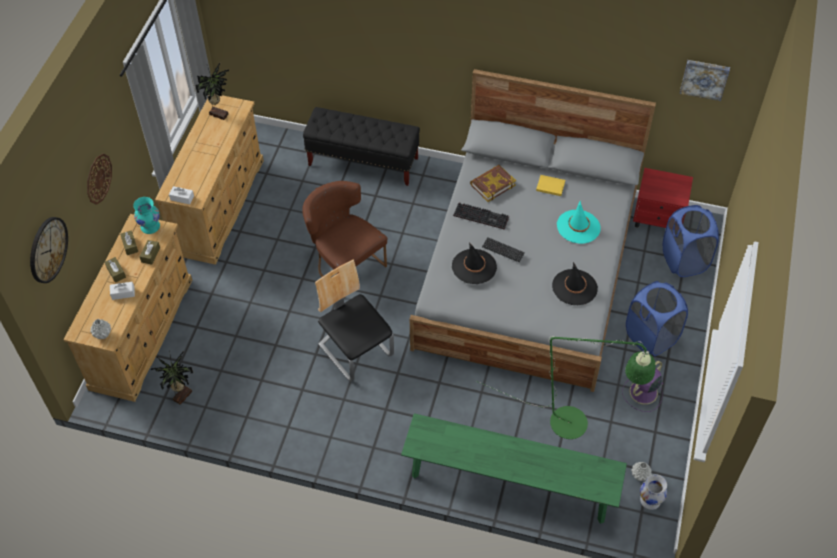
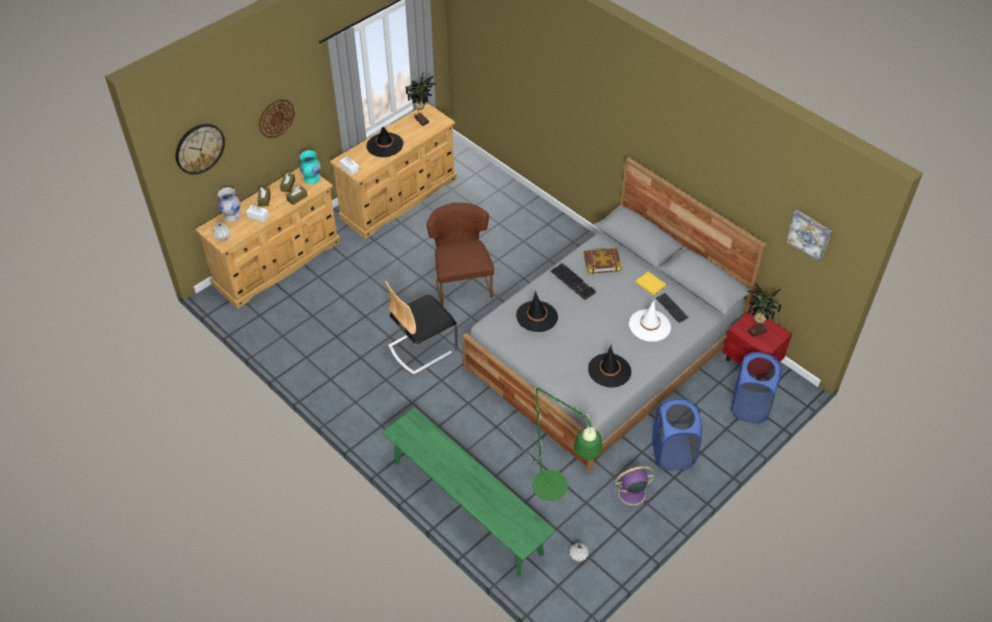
camera: 30 degrees right, 5 degrees down
potted plant [151,350,193,405] -> potted plant moved to [748,283,782,337]
black bench [303,107,420,186] -> none
chair [315,260,394,382] -> chair turned 120 degrees counterclockwise [385,281,458,376]
keyboard [482,237,525,262] -> keyboard moved to [656,293,689,323]
turquoise hat [557,201,601,244] -> white hat [629,301,671,342]
white vase [640,474,667,510] -> white vase moved to [218,187,241,222]
none -> black hat [366,127,404,157]

